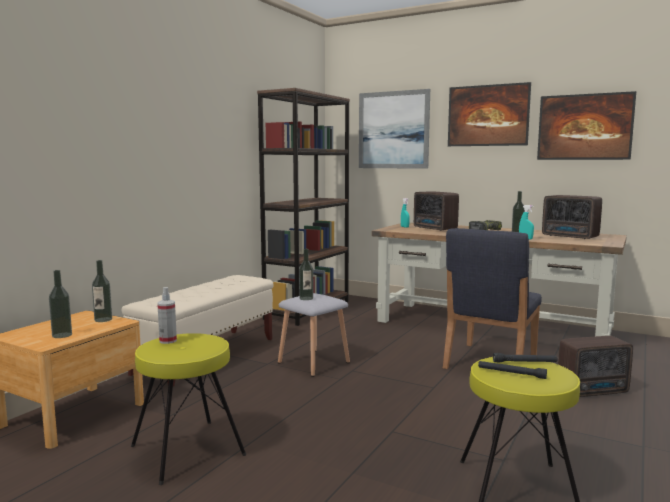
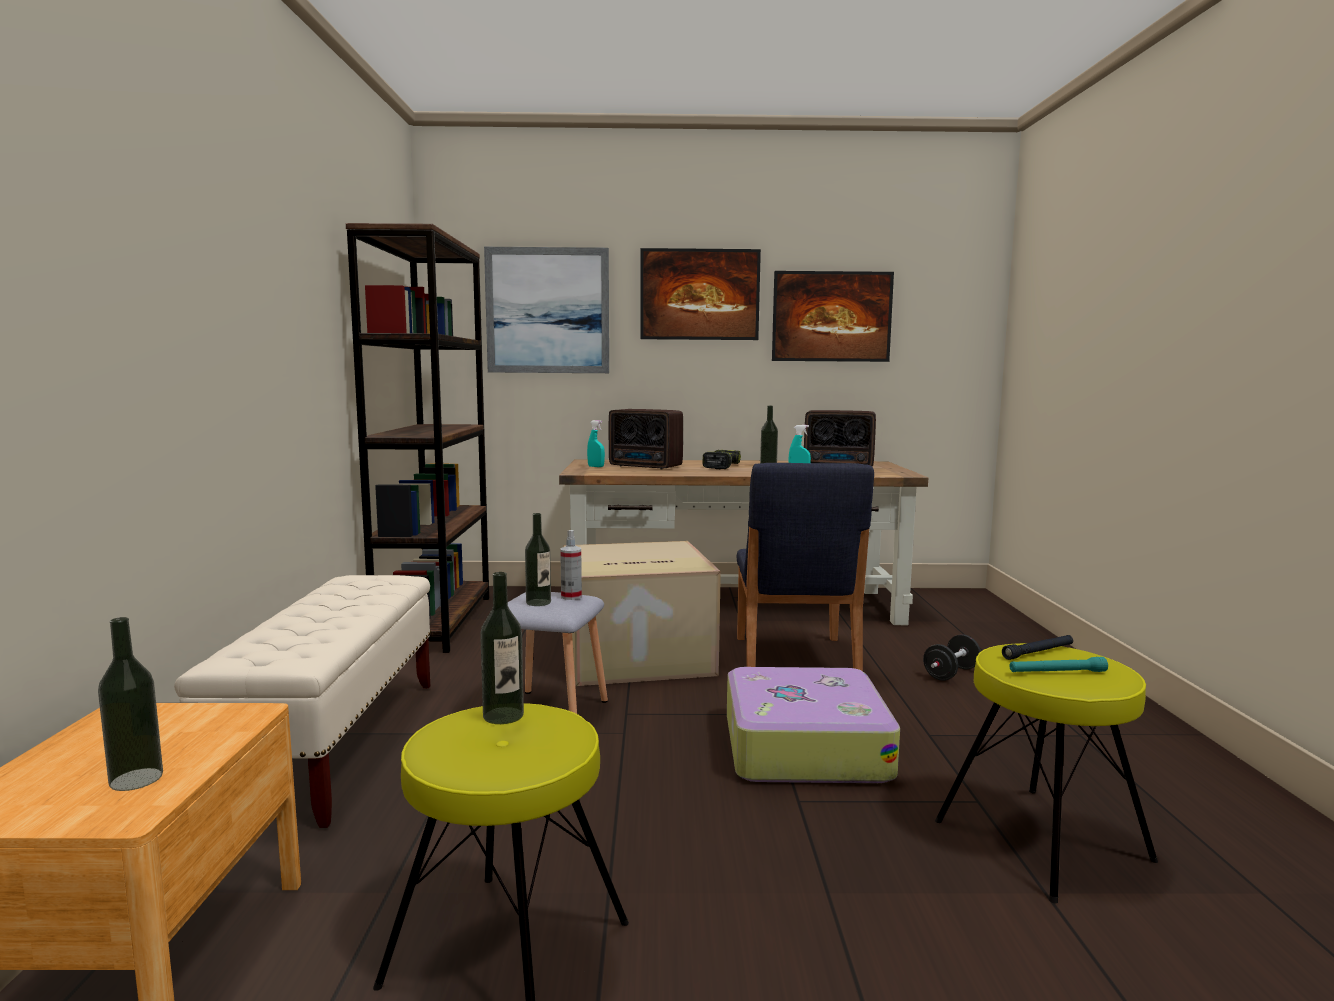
camera: 30 degrees left, 0 degrees up
bottle [92,260,112,322] -> bottle moved to [480,572,524,724]
spray bottle [157,287,177,344] -> spray bottle moved to [560,530,582,600]
black flashlight [478,361,547,379] -> turquoise flashlight [1009,657,1108,672]
radio [558,336,633,397] -> black dumbbell [923,634,981,681]
none -> cardboard box [563,541,721,686]
none -> suitcase [727,667,900,783]

